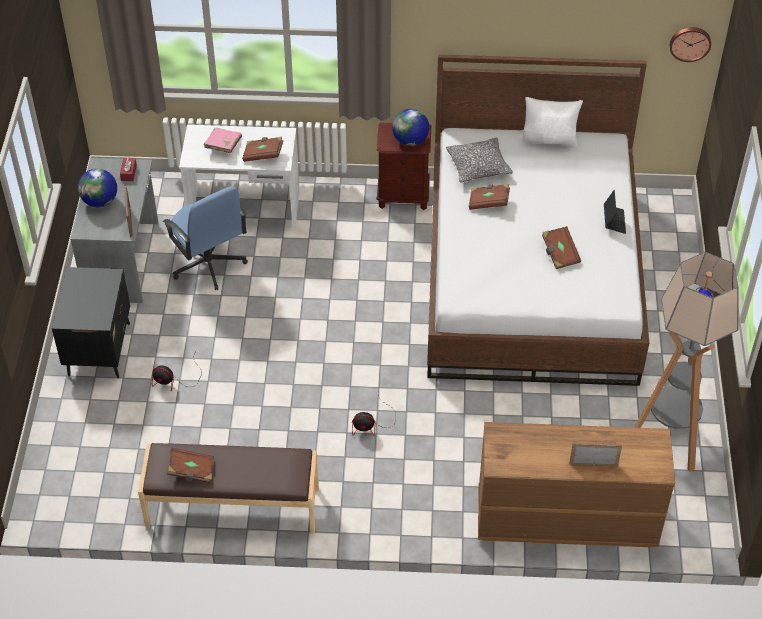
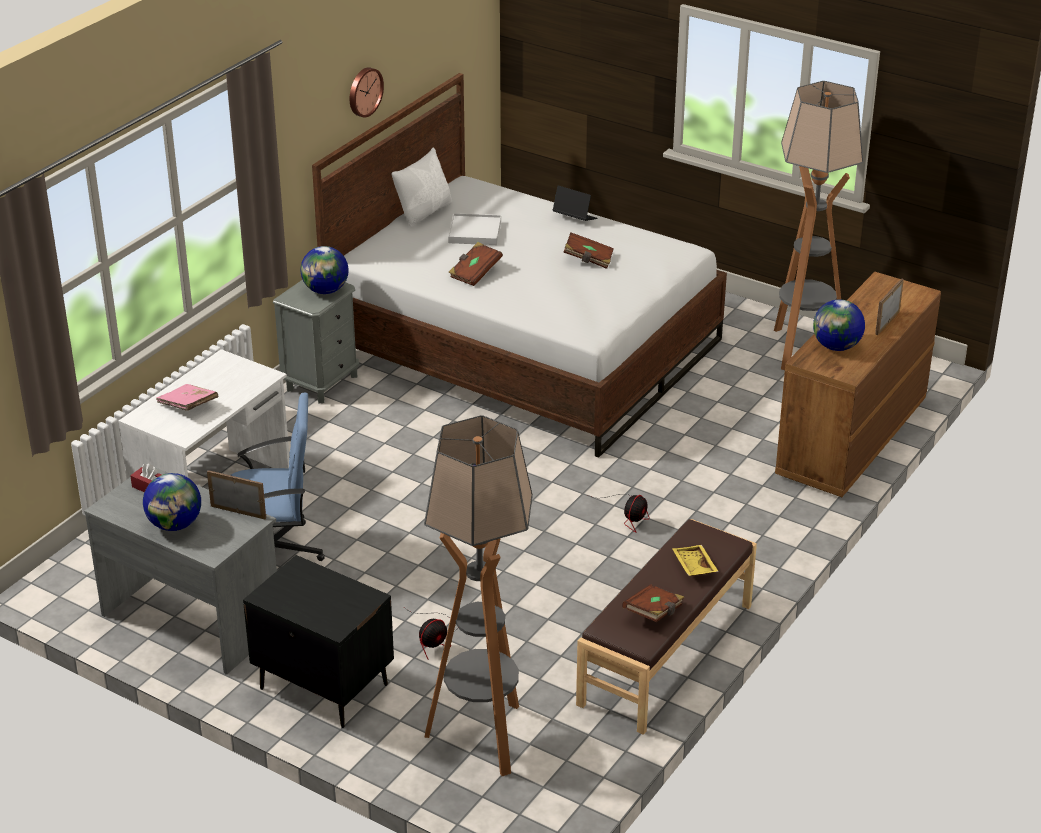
camera: 60 degrees left, 15 degrees down
brown book [242,137,283,162] -> none
brown nightstand [377,123,431,210] -> grey nightstand [273,280,359,403]
pillow [446,138,513,183] -> none
wall clock [670,27,711,62] -> wall clock moved to [350,67,384,117]
none -> floor lamp [424,415,533,776]
none -> white tray [448,213,501,245]
none -> yellow tray [672,545,719,576]
none -> globe [813,300,865,351]

